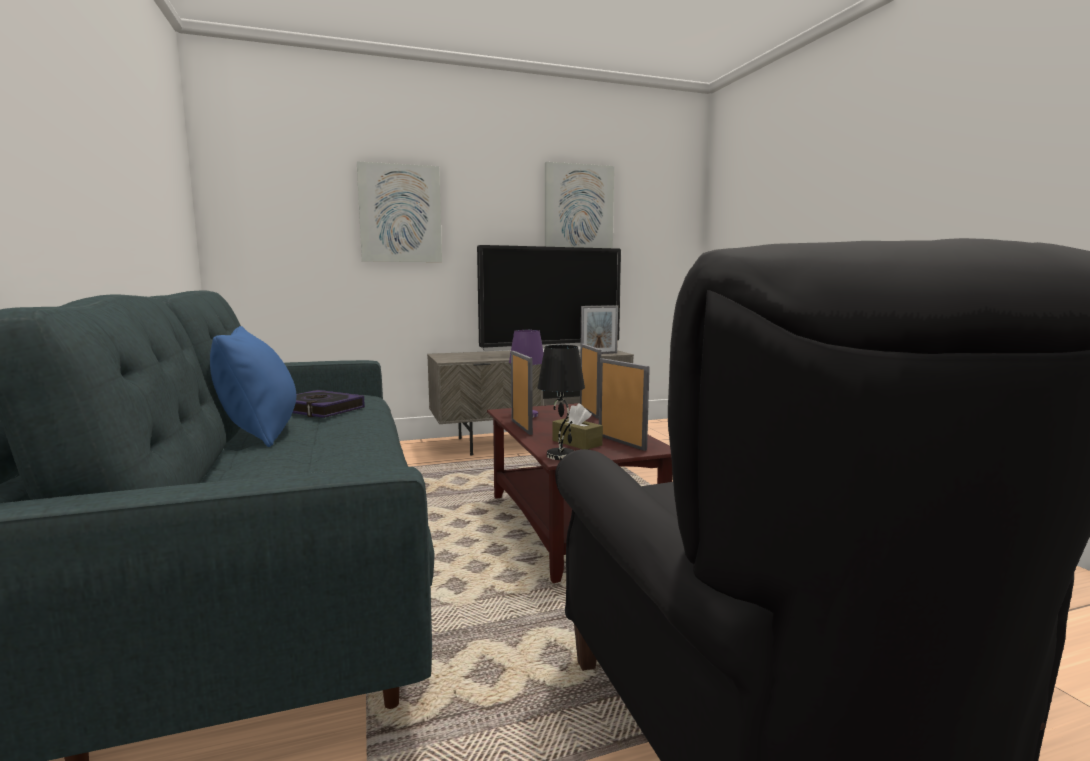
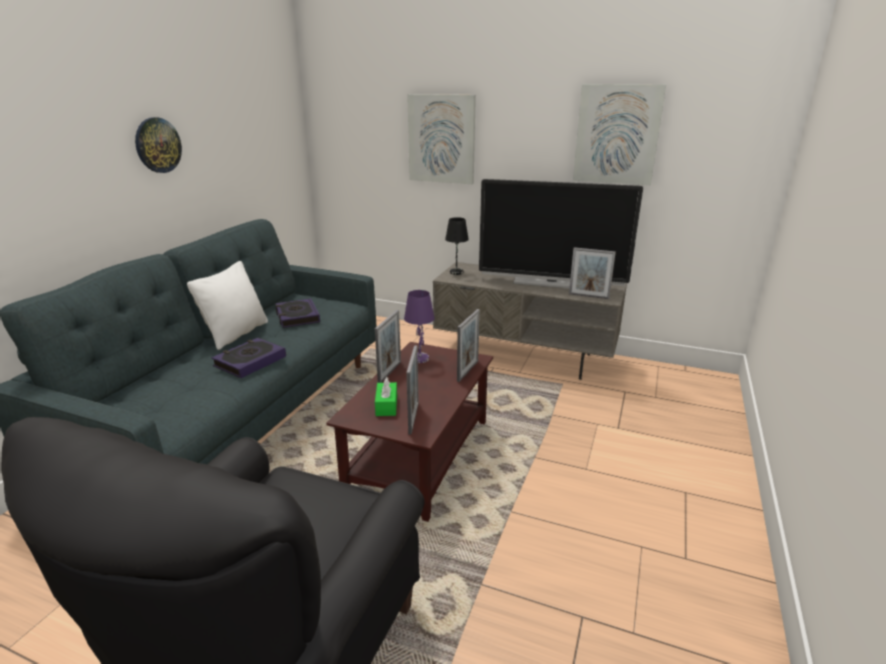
camera: 40 degrees right, 15 degrees up
blue pillow [210,326,296,447] -> white pillow [187,261,268,350]
black table lamp [538,345,585,460] -> black table lamp moved to [445,217,469,275]
brown tissue box [553,403,603,450] -> green tissue box [375,377,397,416]
none -> wall clock [135,117,182,173]
none -> book [212,338,286,378]

